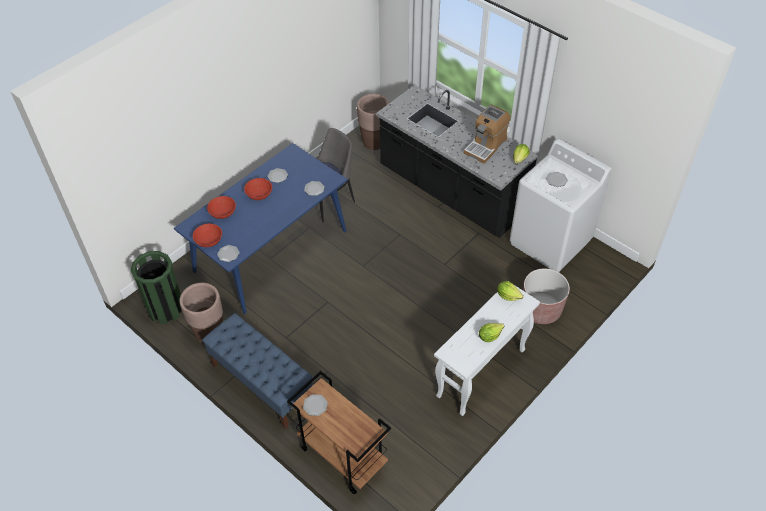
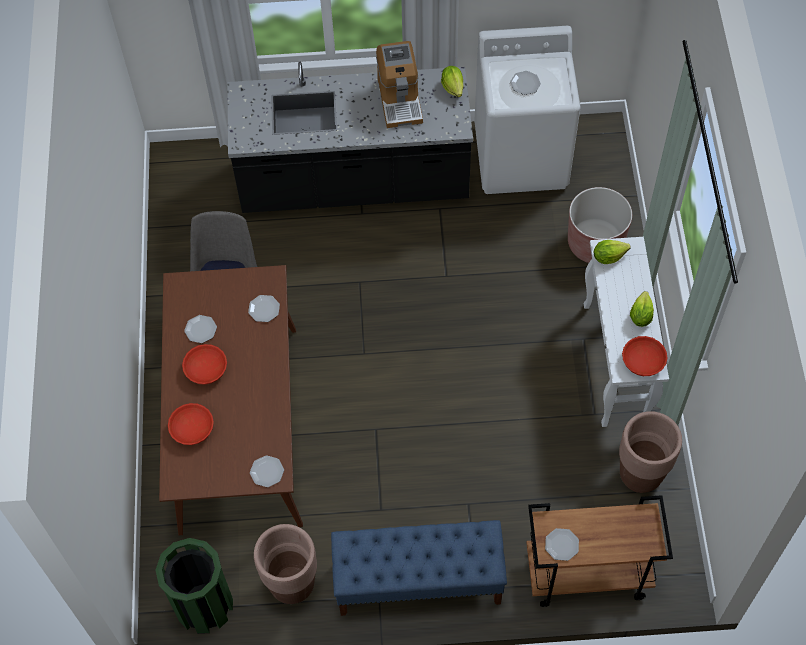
camera: 45 degrees left, 10 degrees up
blue dining table [174,143,348,314] -> brown dining table [159,265,303,535]
red bowl [193,223,222,247] -> red bowl moved to [622,336,667,376]
brown planter [357,94,389,150] -> brown planter moved to [619,411,682,493]

